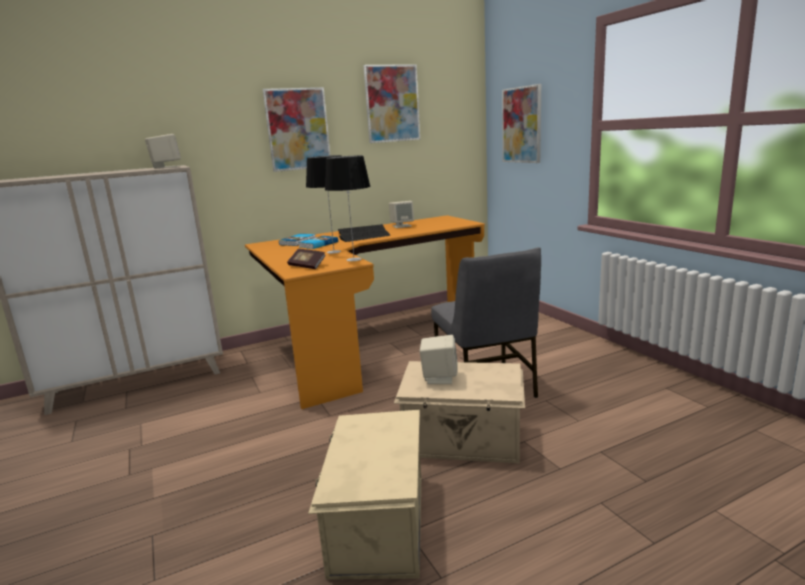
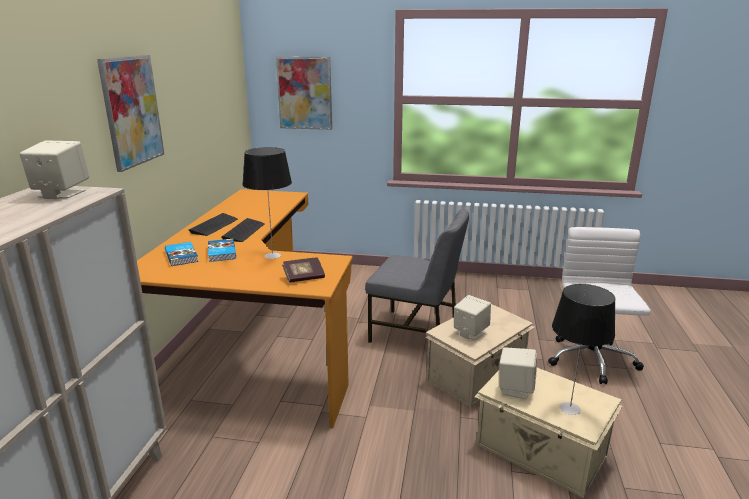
camera: 55 degrees left, 5 degrees up
table lamp [325,155,370,262] -> table lamp moved to [552,284,615,415]
picture [363,64,420,143] -> none
beige speaker [389,201,414,228] -> beige speaker moved to [499,347,537,399]
none -> white office chair [548,227,651,384]

